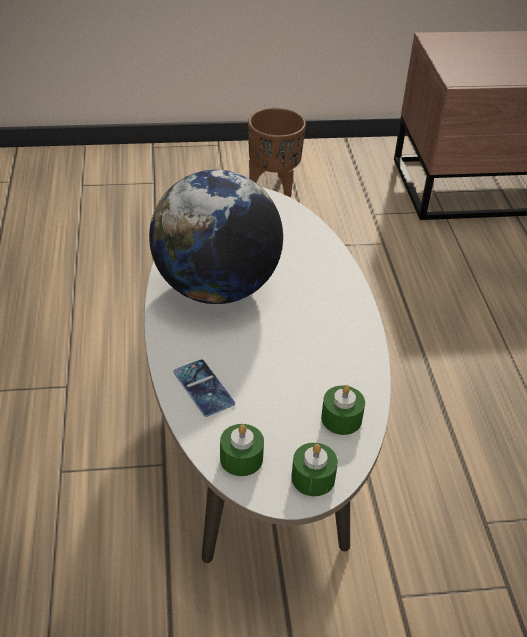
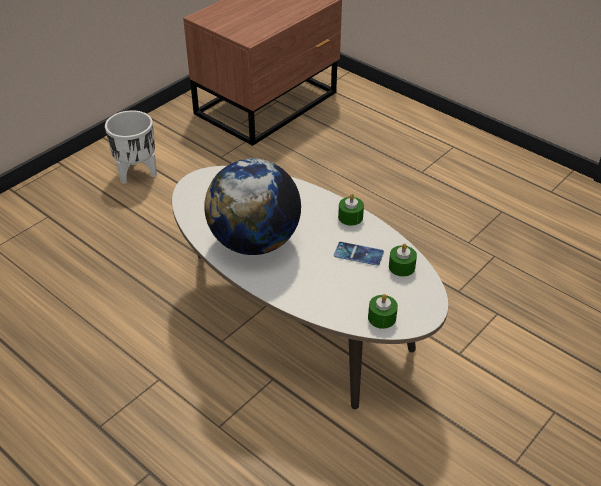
camera: 40 degrees left, 0 degrees up
phone [174,359,235,417] -> phone moved to [334,242,384,266]
brown planter [248,108,306,198] -> white planter [105,110,157,184]
green candle [291,443,338,496] -> green candle moved to [338,194,364,226]

